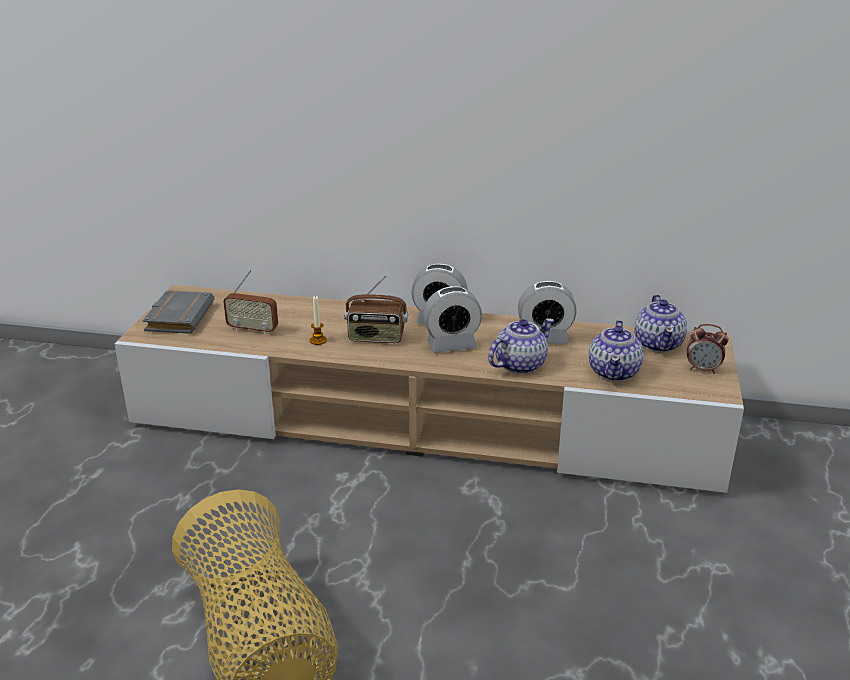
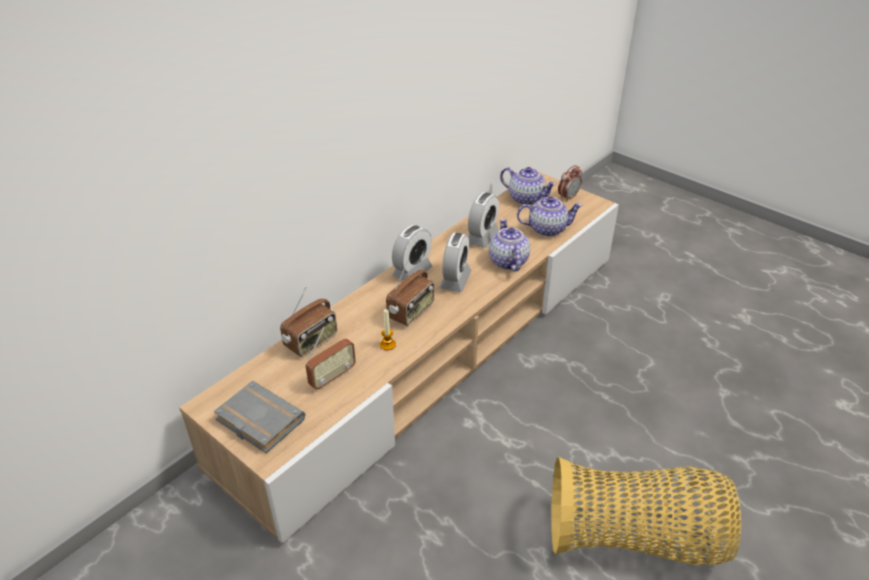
camera: 60 degrees left, 10 degrees up
teapot [589,320,644,381] -> teapot turned 45 degrees counterclockwise [517,196,583,237]
none -> radio [280,287,337,357]

